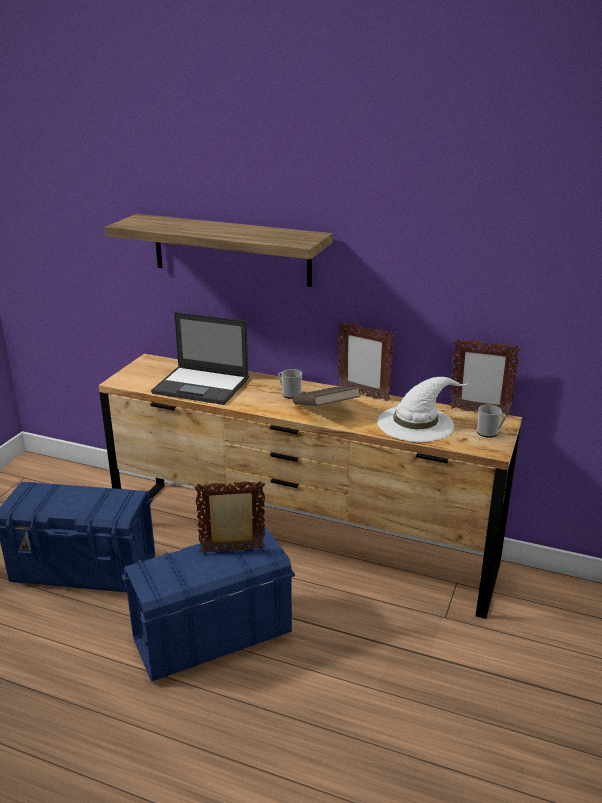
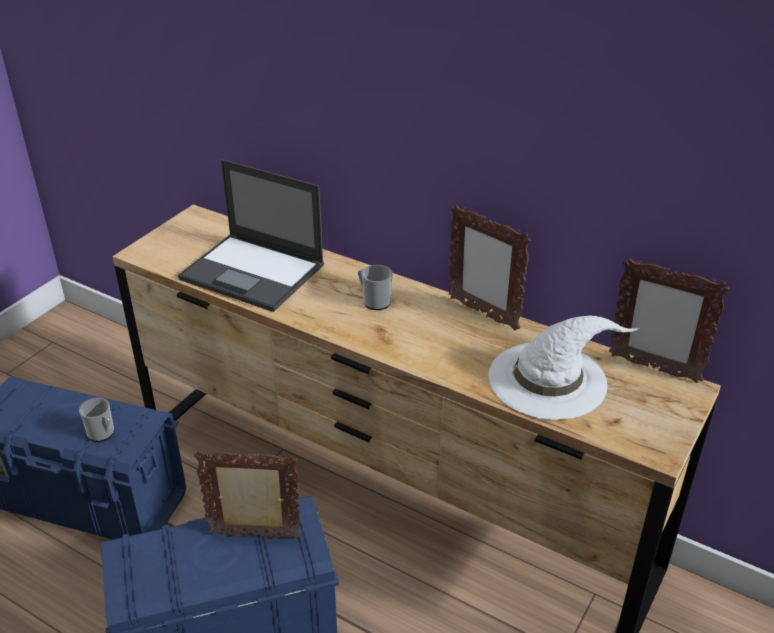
camera: 10 degrees right, 10 degrees up
shelf [105,214,333,287] -> none
brown book [293,387,361,406] -> none
mug [477,405,506,438] -> mug moved to [79,398,114,442]

